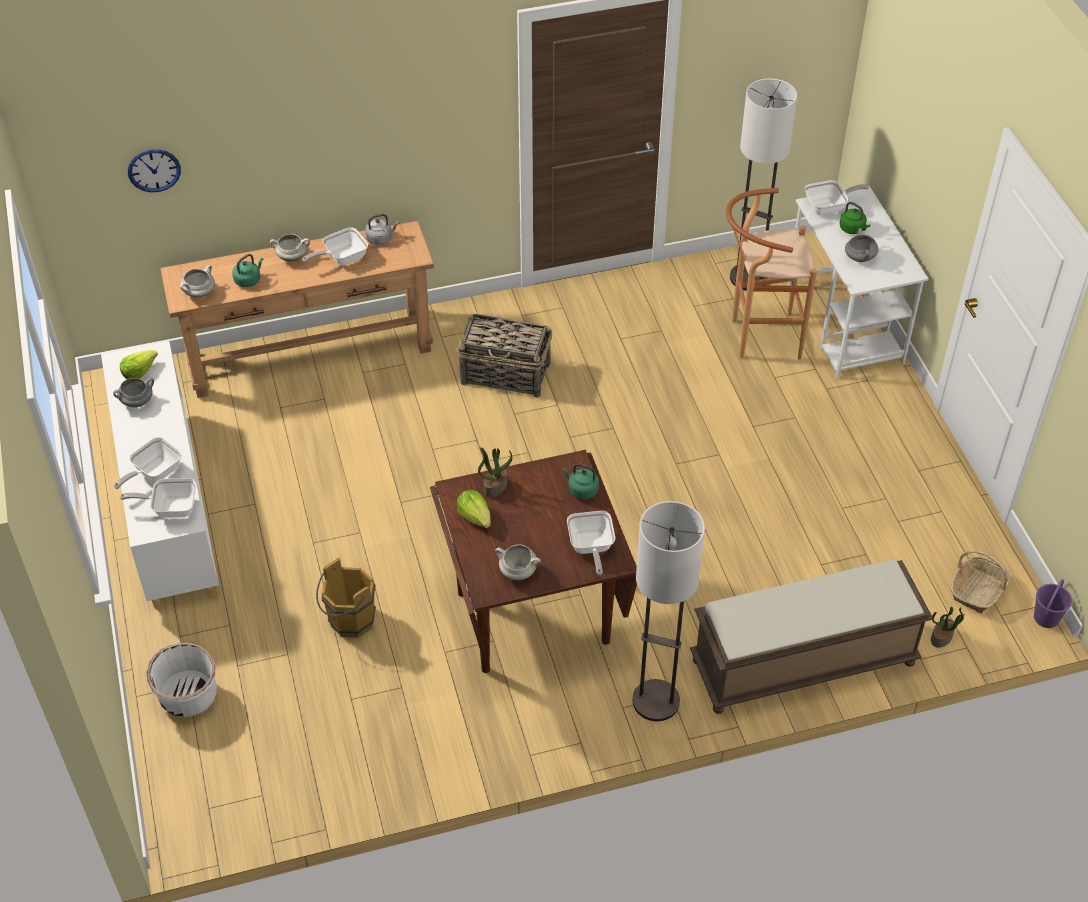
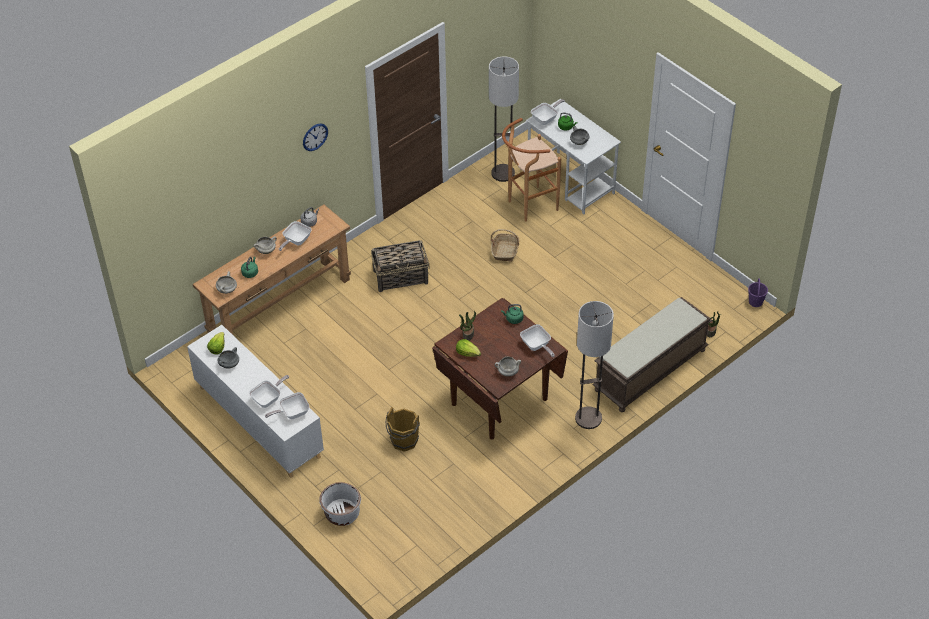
camera: 25 degrees left, 0 degrees up
frying pan [114,437,182,489] -> frying pan turned 150 degrees counterclockwise [249,375,289,408]
wall clock [128,149,181,192] -> wall clock moved to [303,123,328,151]
basket [951,550,1011,613] -> basket moved to [491,229,520,262]

